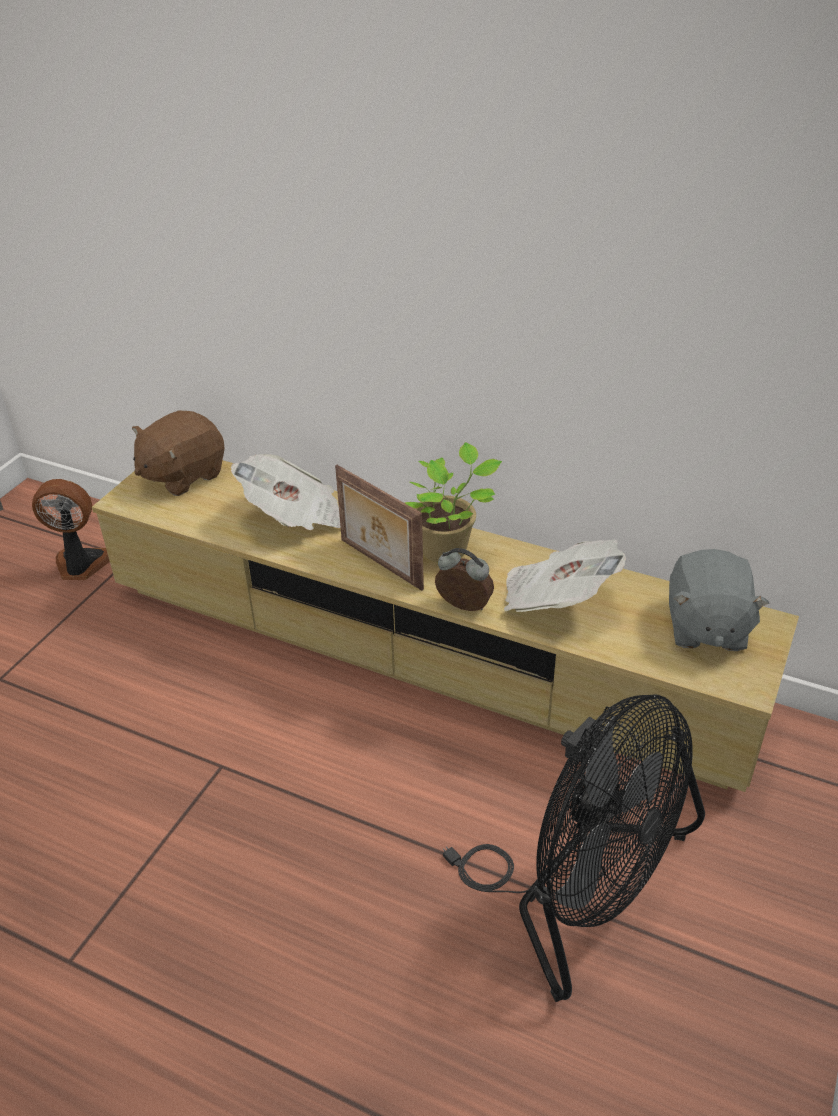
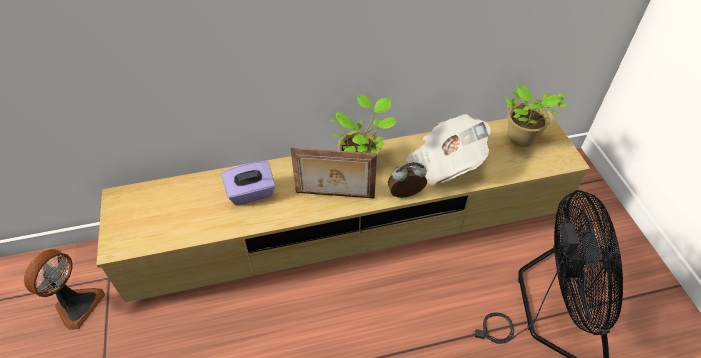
camera: 40 degrees left, 10 degrees up
fan [32,479,110,580] -> fan turned 150 degrees clockwise [24,249,105,330]
brown plush toy [132,410,225,496] -> none
newspaper [231,454,341,530] -> purple tissue box [221,162,275,205]
grey plush toy [669,549,769,651] -> potted plant [505,84,569,147]

